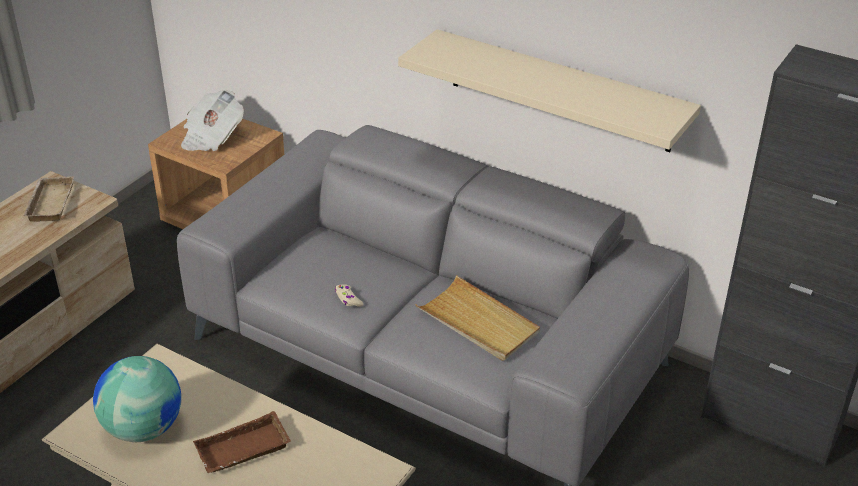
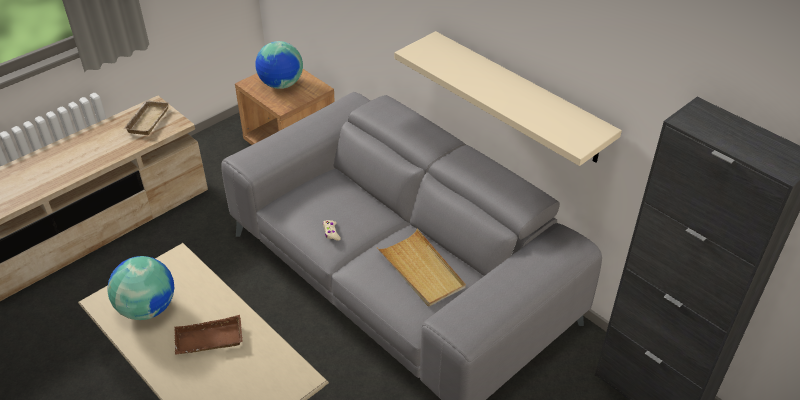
camera: 15 degrees right, 5 degrees up
newspaper [181,90,244,151] -> globe [255,41,303,89]

